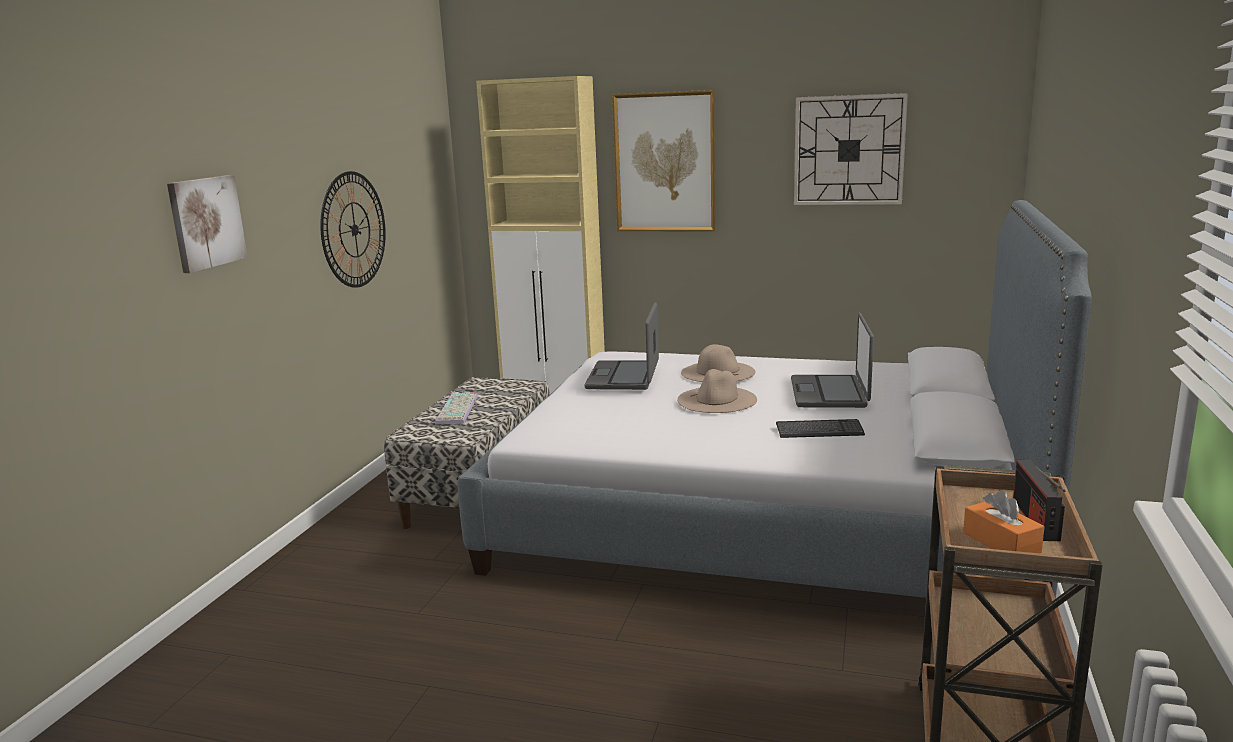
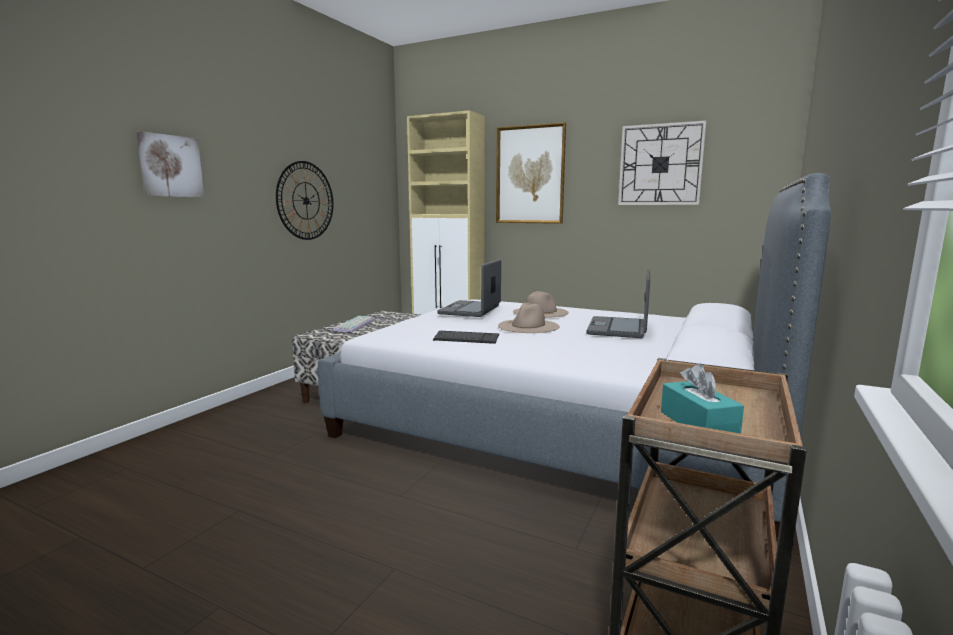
camera: 10 degrees right, 5 degrees down
keyboard [776,419,865,438] -> keyboard moved to [433,331,499,344]
orange tissue box [963,490,1045,553] -> turquoise tissue box [661,364,744,434]
radio [1013,460,1066,541] -> none

